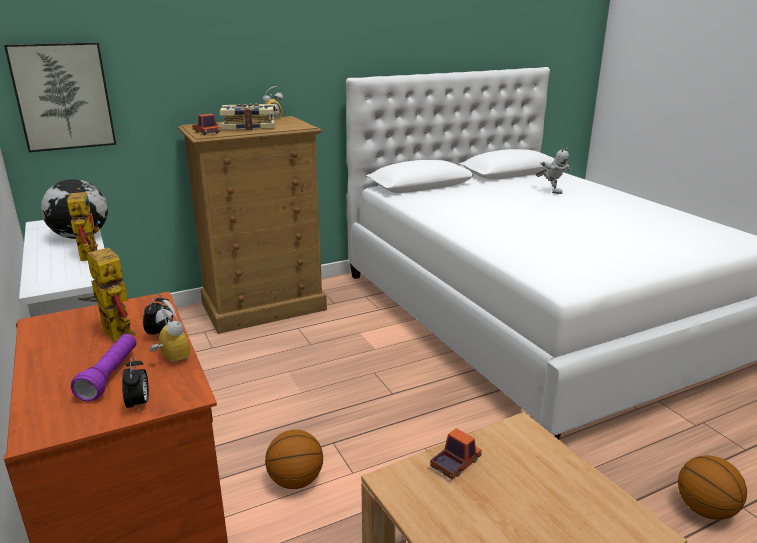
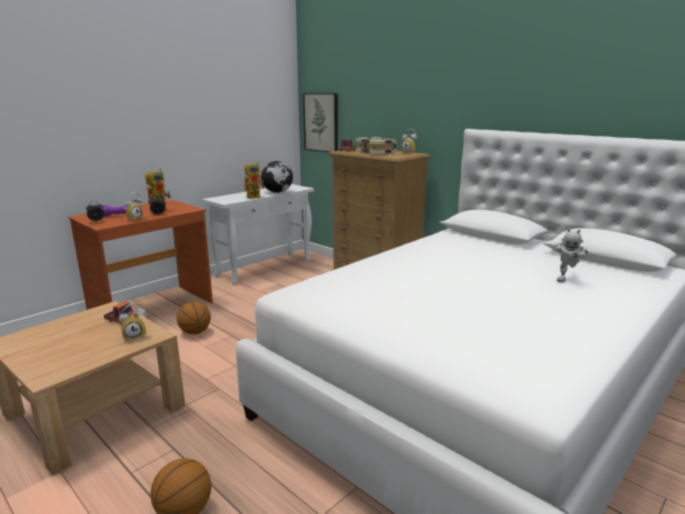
camera: 70 degrees right, 5 degrees down
none -> alarm clock [119,303,146,341]

